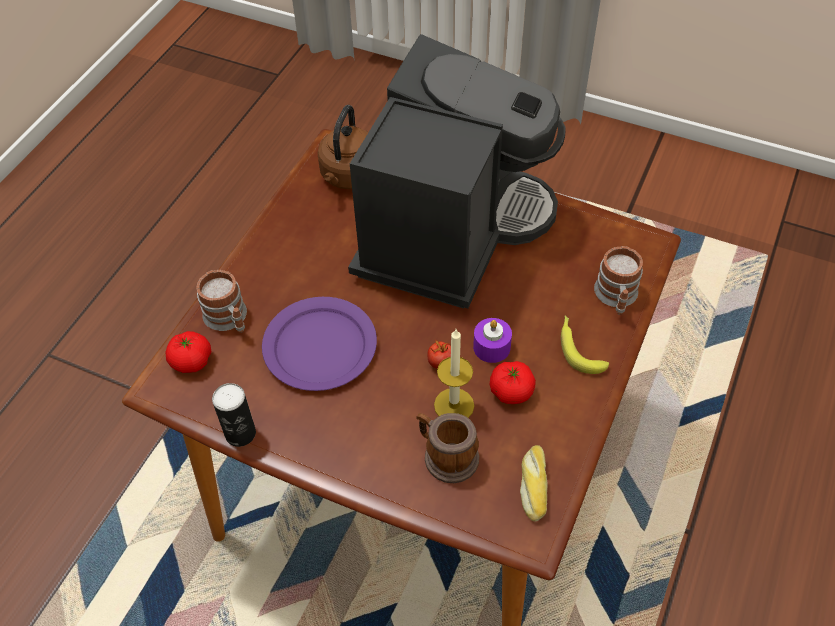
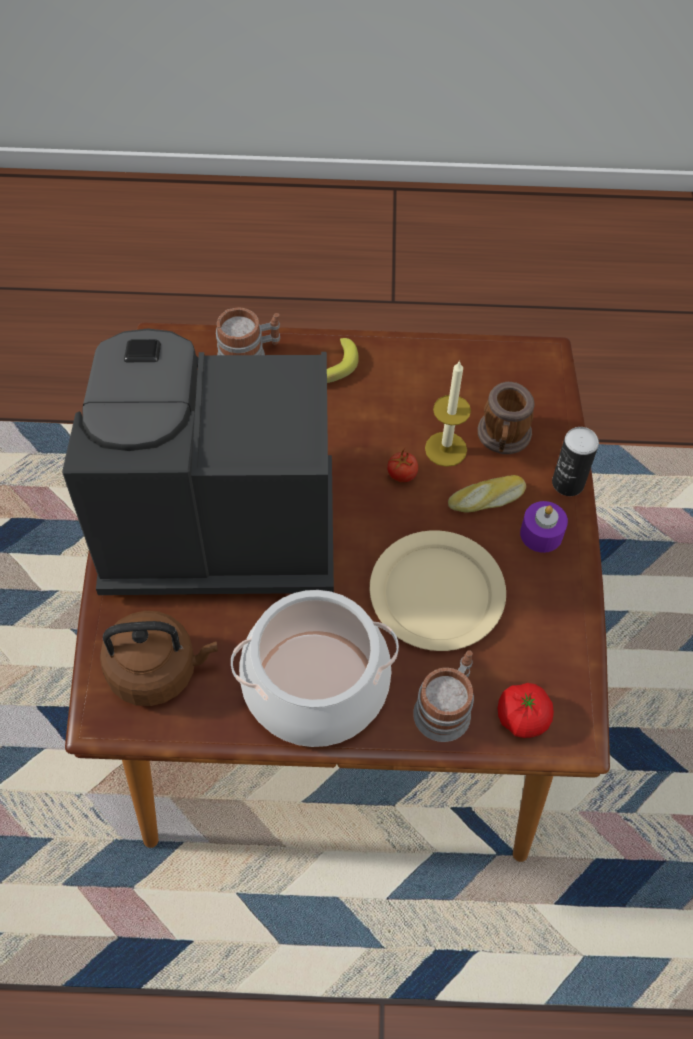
camera: 115 degrees left, 5 degrees up
can [212,383,256,447] -> can moved to [552,427,599,496]
purple plate [262,297,377,391] -> beige plate [370,530,506,651]
purple candle [473,318,512,363] -> purple candle moved to [520,501,568,553]
tomato [490,361,536,404] -> none
bread [520,445,547,521] -> bread moved to [448,475,526,513]
none -> cooking pot [231,590,399,747]

